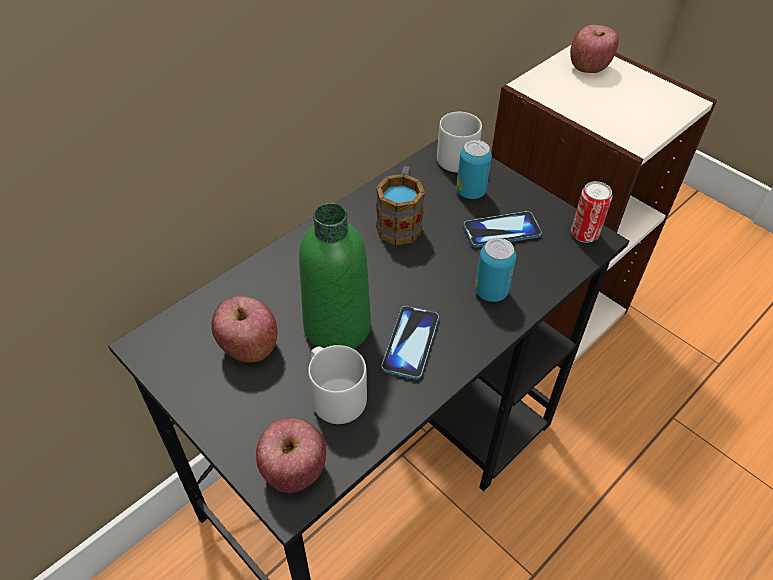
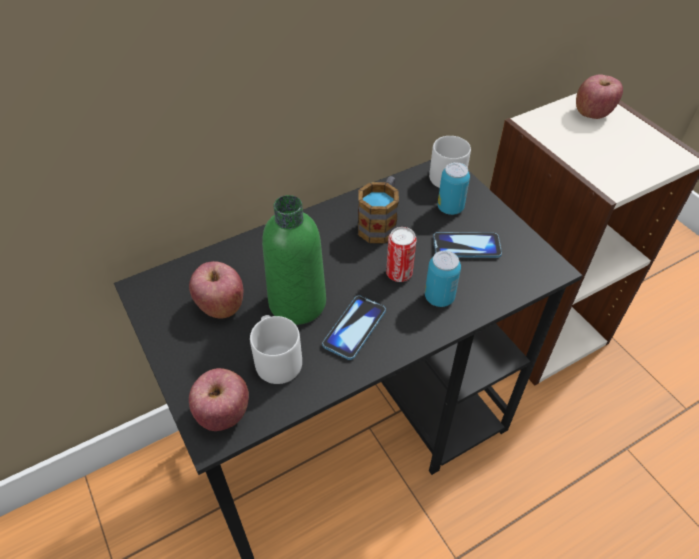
camera: 15 degrees right, 0 degrees up
can [571,181,612,243] -> can moved to [386,227,417,282]

